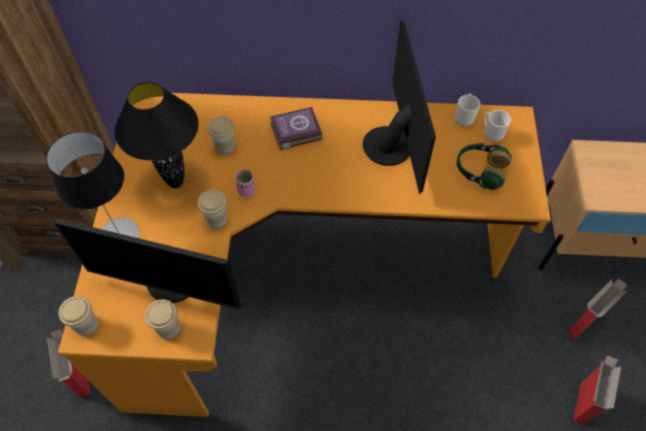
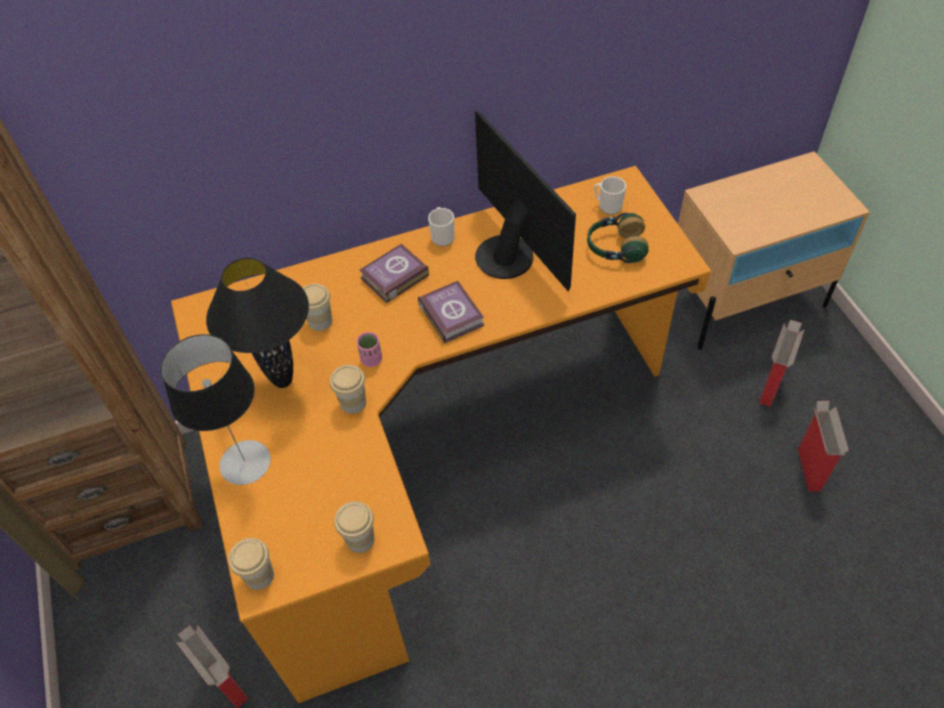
camera: 20 degrees left, 5 degrees down
monitor [53,218,241,309] -> none
mug [455,93,480,126] -> mug moved to [428,207,455,246]
none -> book [418,281,485,344]

